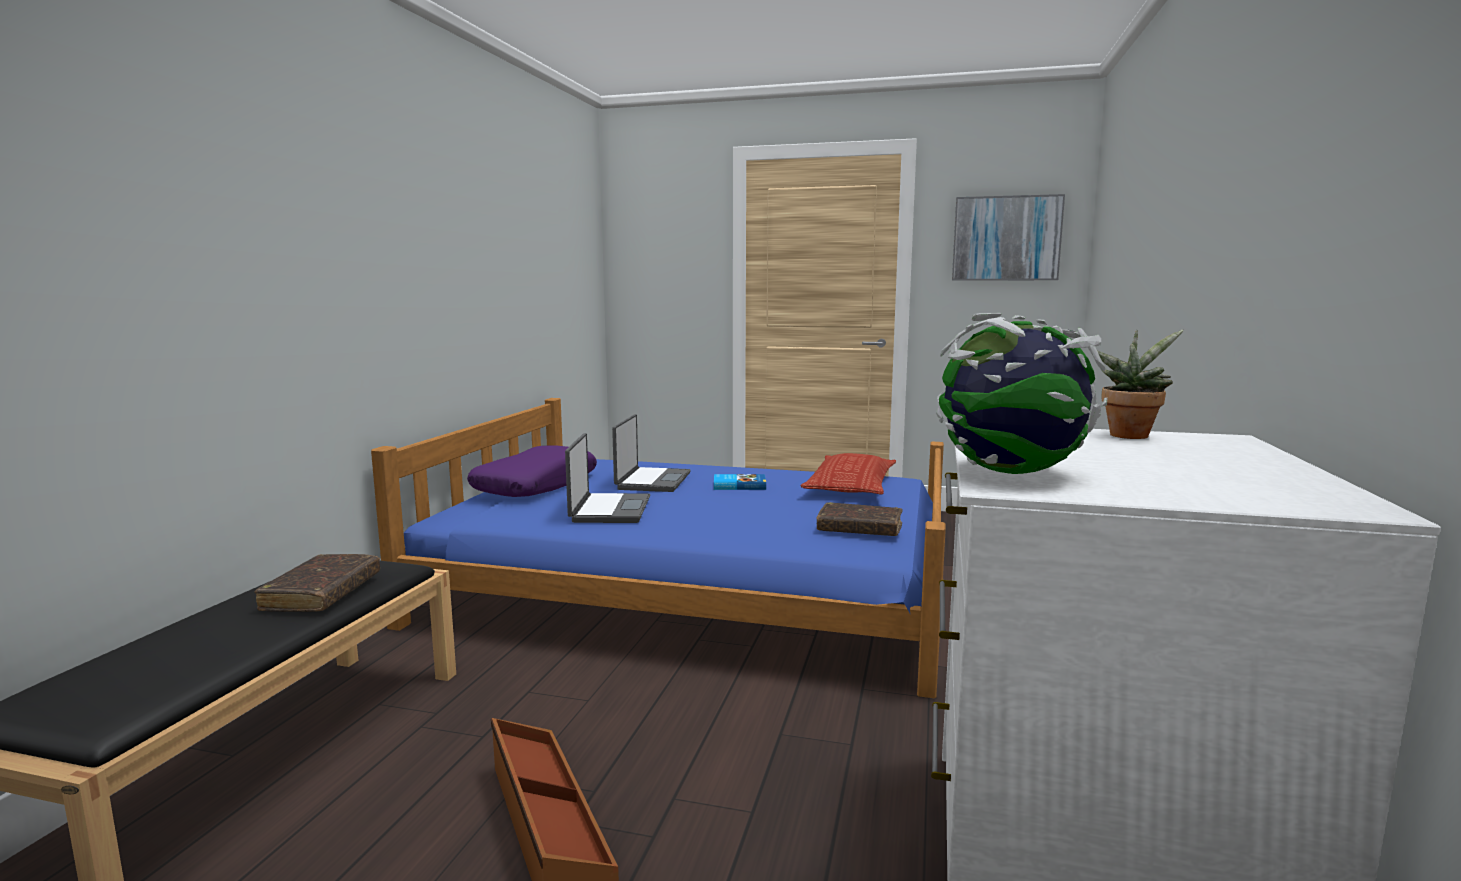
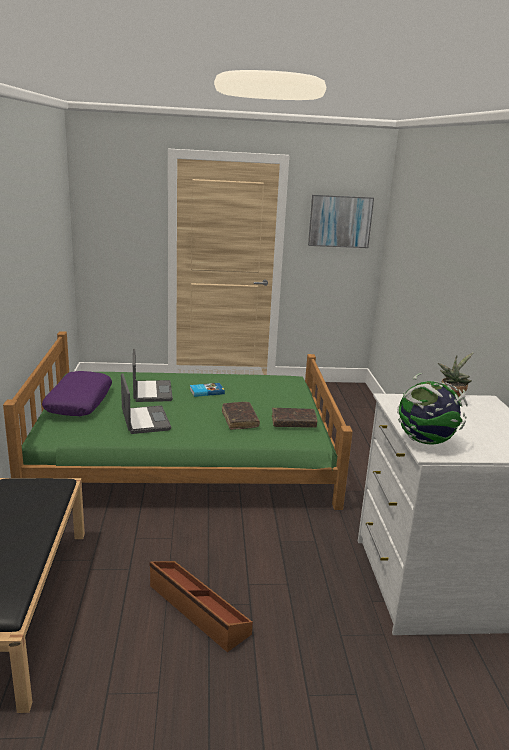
camera: 20 degrees left, 10 degrees up
brown book [254,554,380,612] -> brown book moved to [222,402,260,430]
blue bed [371,398,946,698] -> green bed [3,331,353,510]
pillow [800,453,896,495] -> none

